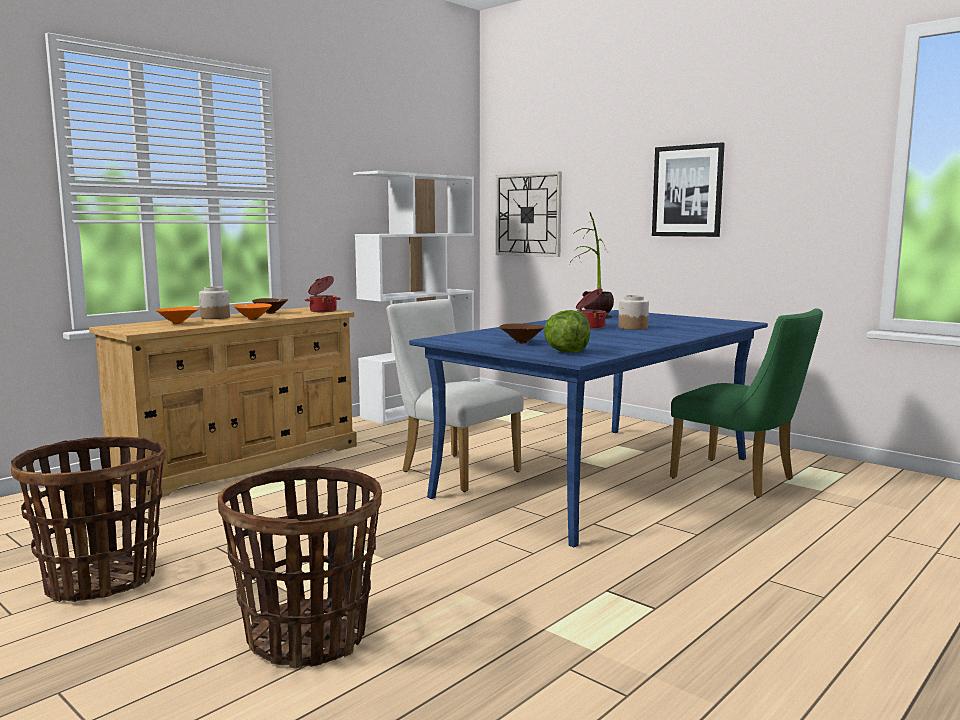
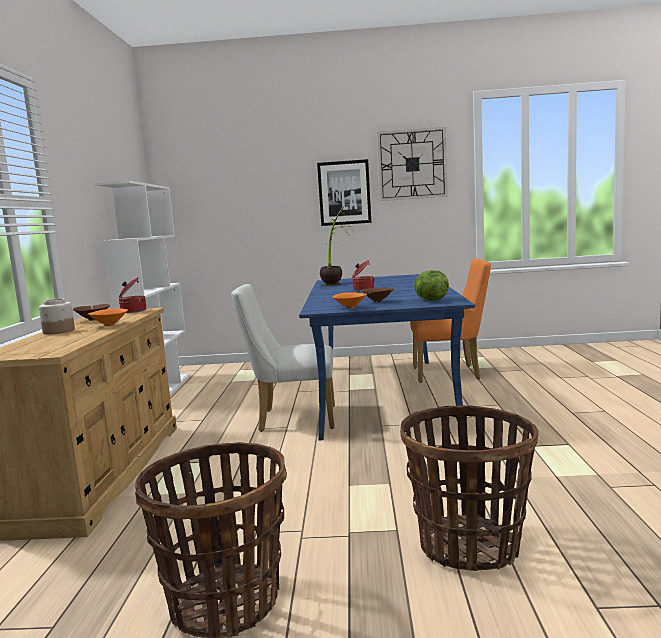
camera: 40 degrees left, 0 degrees up
orange bowl [156,306,199,324] -> orange bowl moved to [332,292,367,309]
wall clock [495,171,562,257] -> wall clock moved to [377,127,448,201]
jar [618,295,649,330] -> none
green chair [670,308,823,498] -> orange chair [410,259,491,383]

